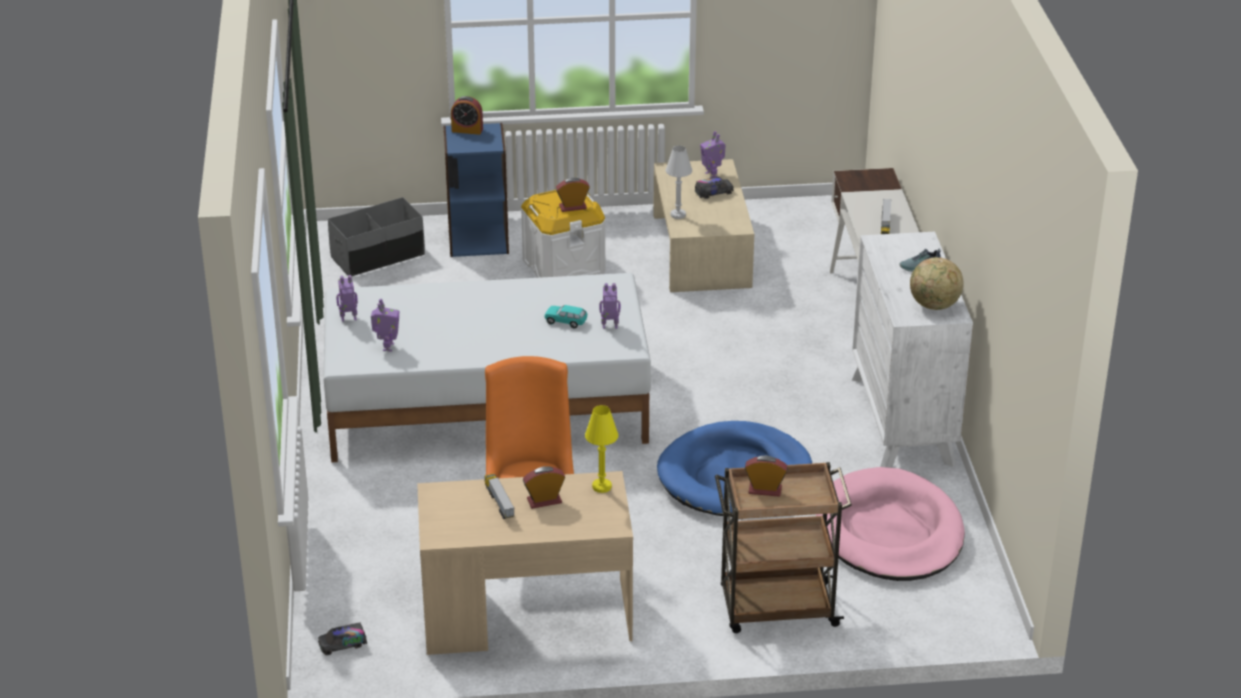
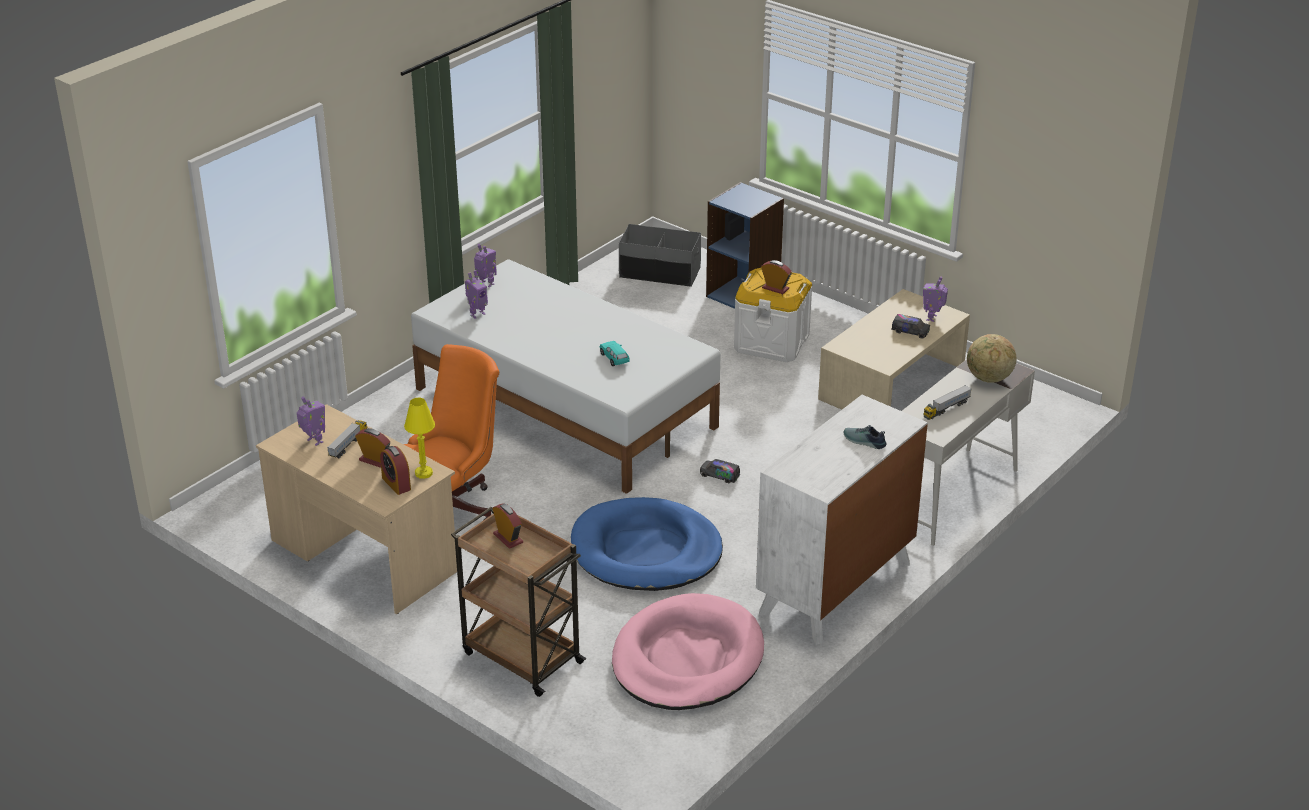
camera: 45 degrees right, 0 degrees up
toy truck [318,623,367,655] -> toy truck moved to [700,459,740,483]
alarm clock [451,96,483,135] -> alarm clock moved to [380,446,411,495]
toy robot [600,283,620,329] -> toy robot moved to [297,396,325,446]
white table lamp [666,145,692,219] -> none
globe [910,257,963,310] -> globe moved to [967,334,1016,383]

